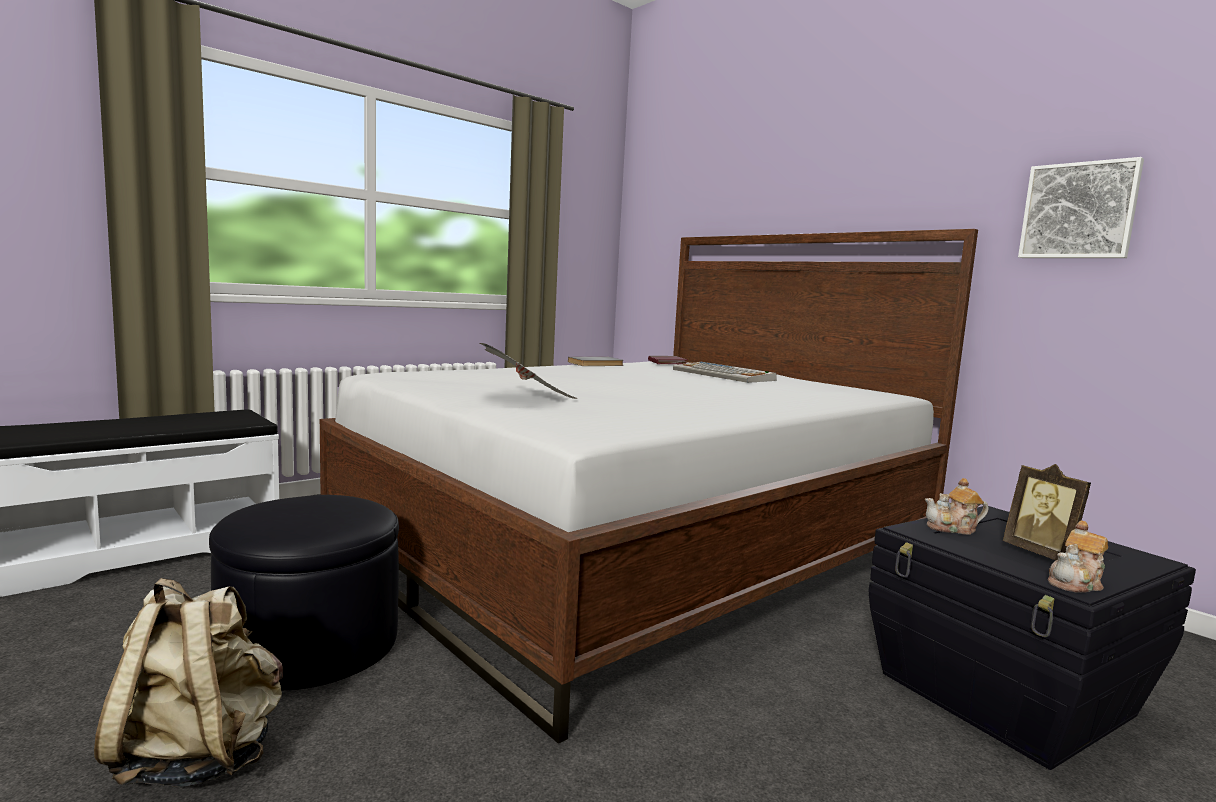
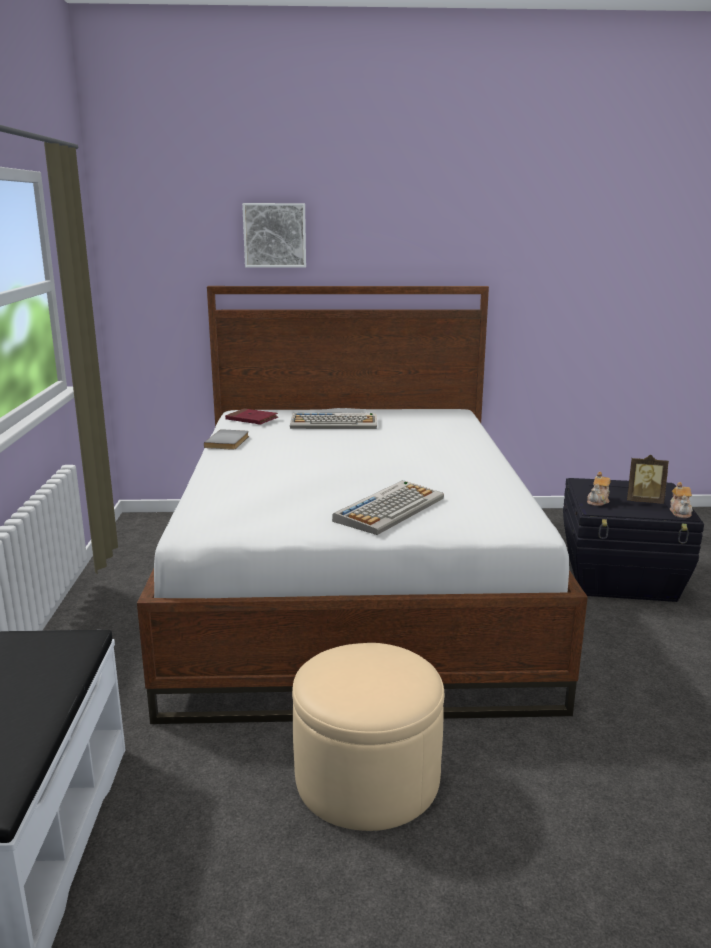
camera: 50 degrees left, 10 degrees up
beige backpack [94,578,283,787] -> none
black ottoman [209,495,399,690] -> beige ottoman [292,643,444,831]
newspaper [479,343,577,399] -> keyboard [332,480,444,535]
picture [1018,157,1144,258] -> picture moved to [242,203,306,268]

